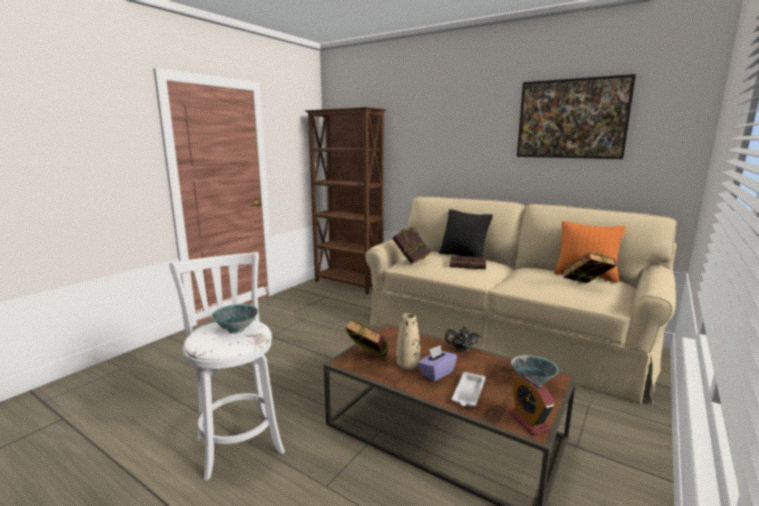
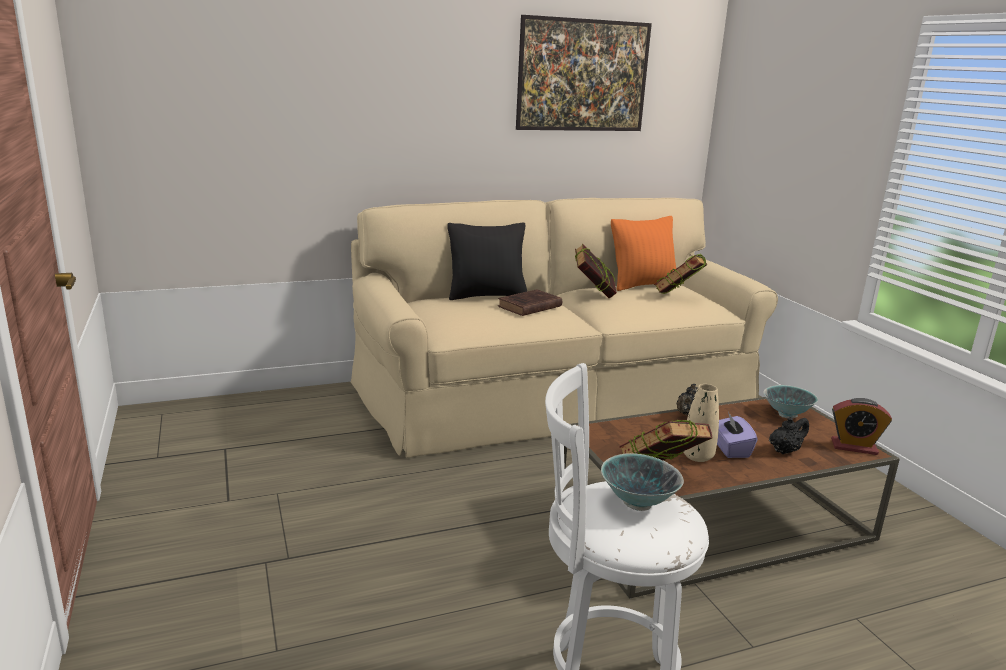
camera: 55 degrees left, 5 degrees up
brown bookcase [304,107,386,295] -> none
book [393,227,431,264] -> book moved to [575,243,617,298]
white tray [452,372,486,407] -> black teapot [769,417,809,454]

